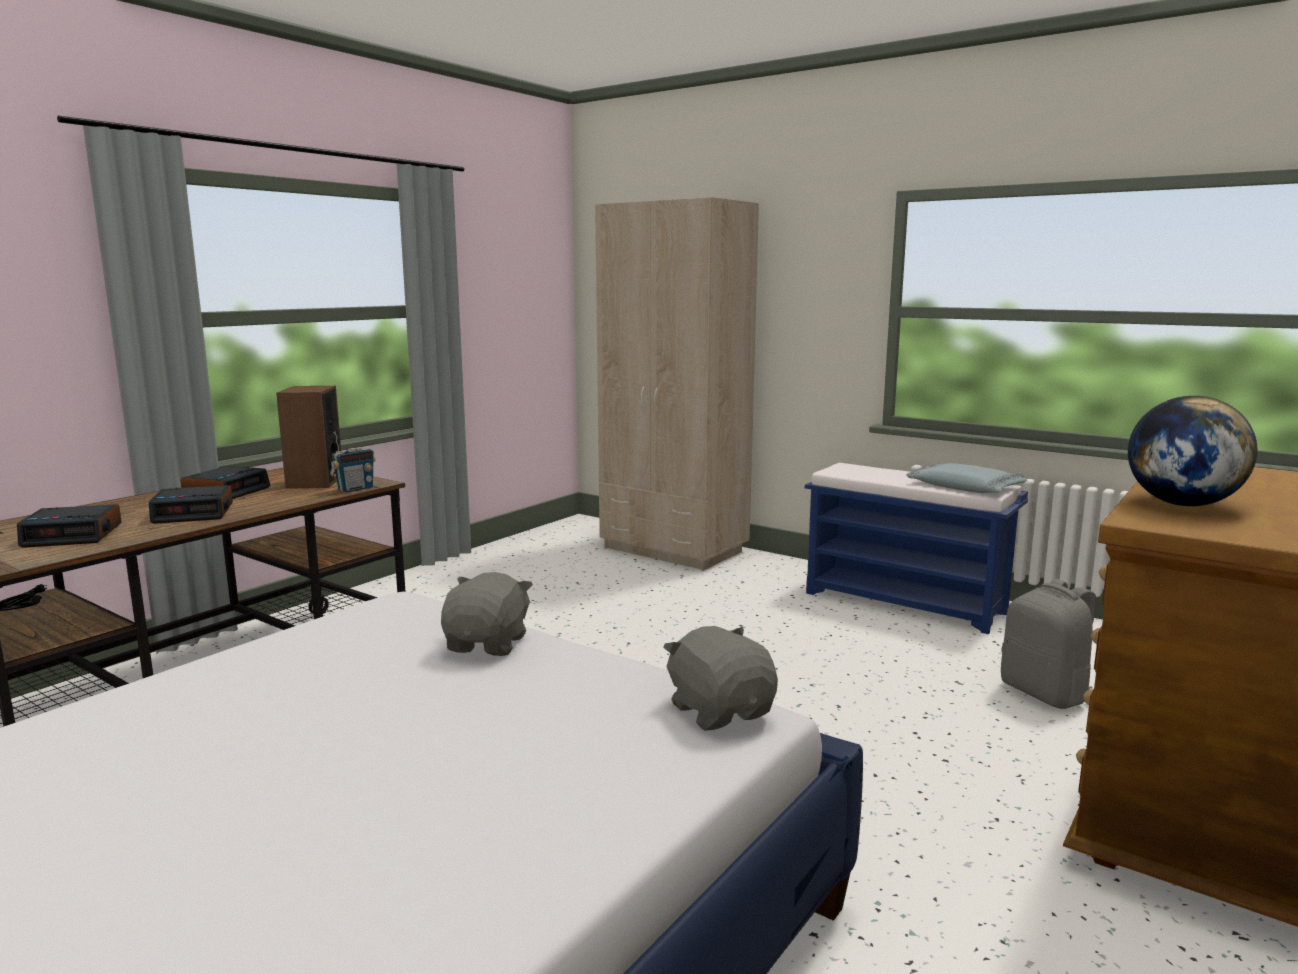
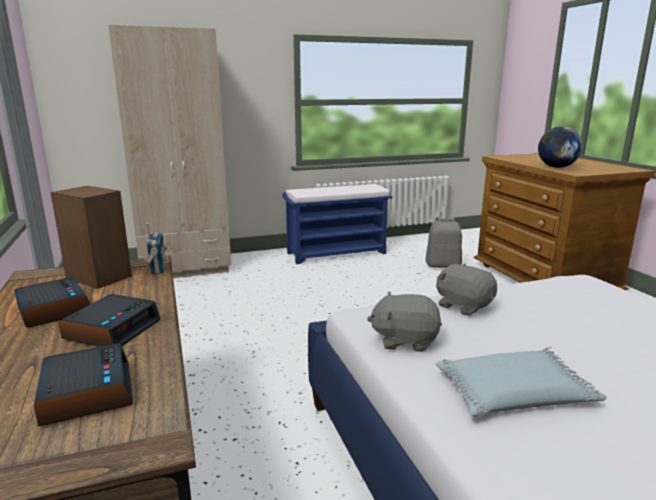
camera: 55 degrees left, 5 degrees up
alarm clock [17,504,122,548] -> alarm clock turned 45 degrees counterclockwise [34,343,133,426]
grey plush toy [663,626,778,731] -> grey plush toy moved to [367,291,442,352]
blue pillow [906,463,1027,493] -> blue pillow moved to [436,347,606,416]

